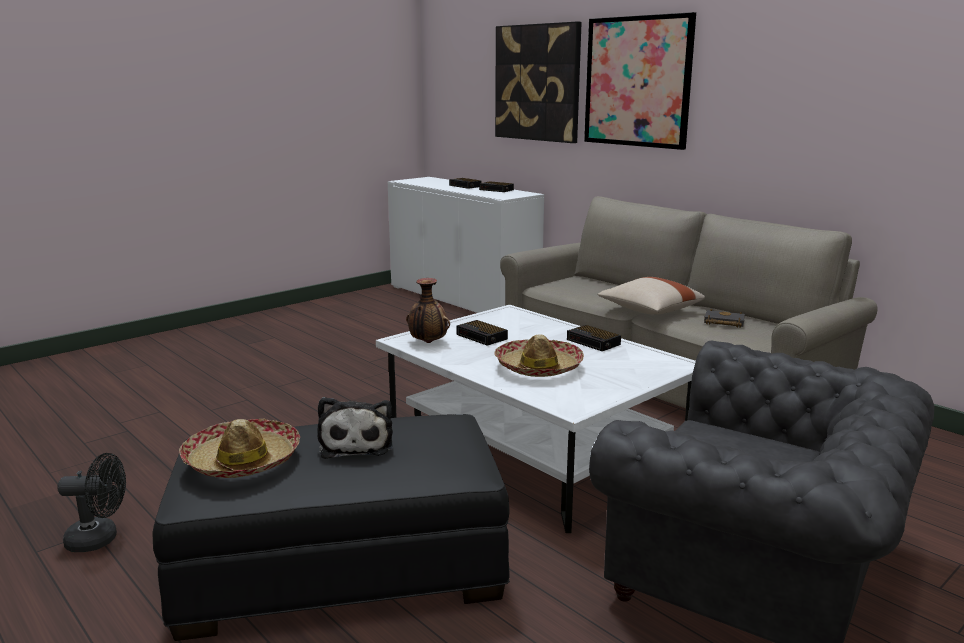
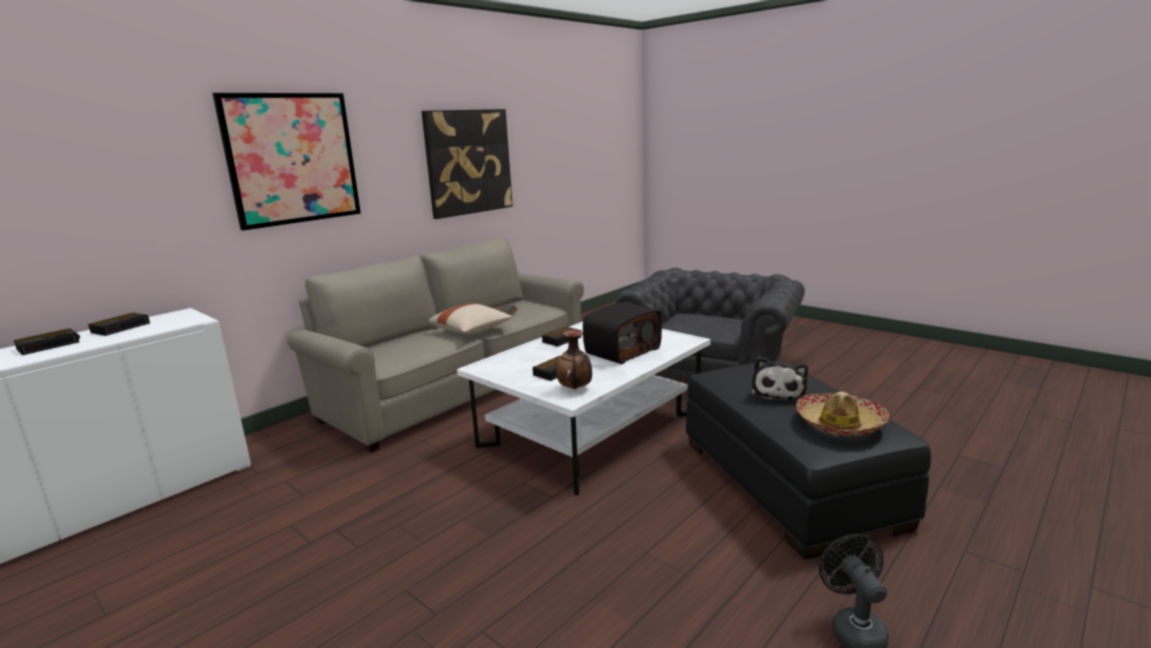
camera: 95 degrees left, 0 degrees up
plush toy [317,397,393,459] -> plush toy turned 120 degrees clockwise [752,357,808,402]
hat [494,334,584,377] -> radio [583,302,662,364]
picture [495,22,582,143] -> picture moved to [421,109,513,219]

